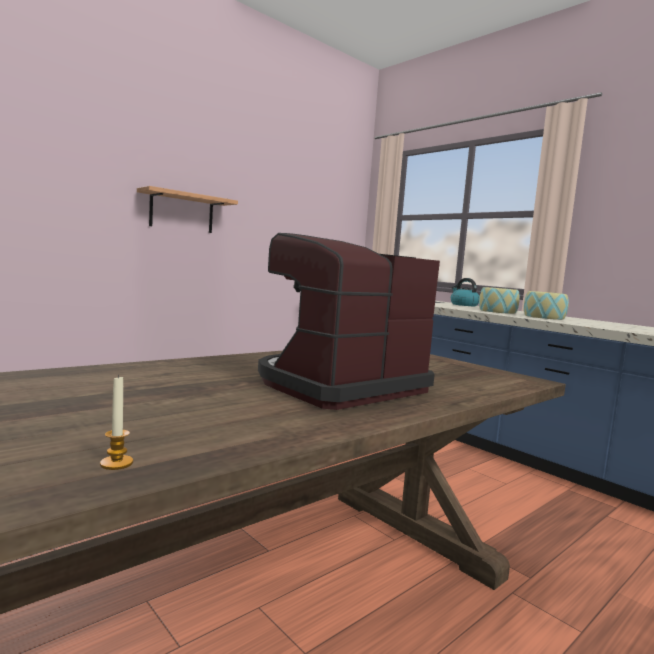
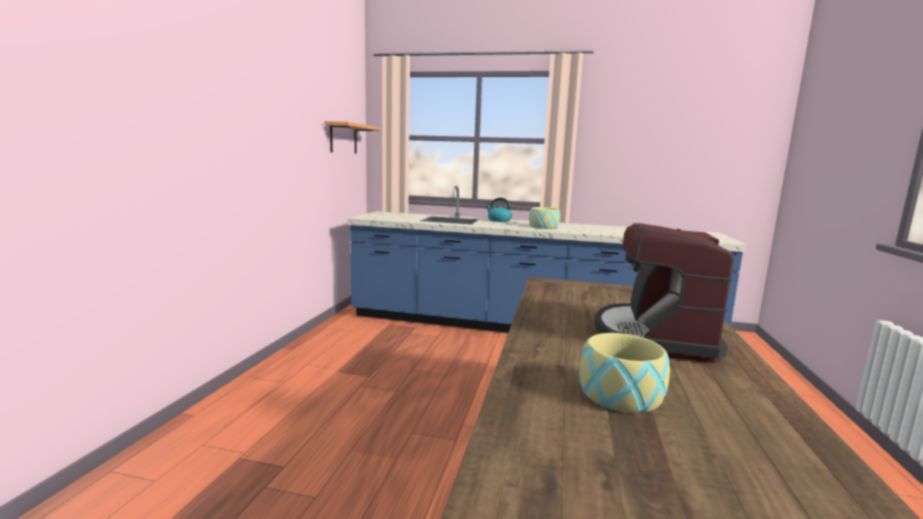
camera: 35 degrees left, 5 degrees up
candle [100,374,133,470] -> none
shelf [137,186,238,233] -> shelf moved to [324,121,381,154]
bowl [524,291,569,320] -> bowl moved to [579,333,670,413]

